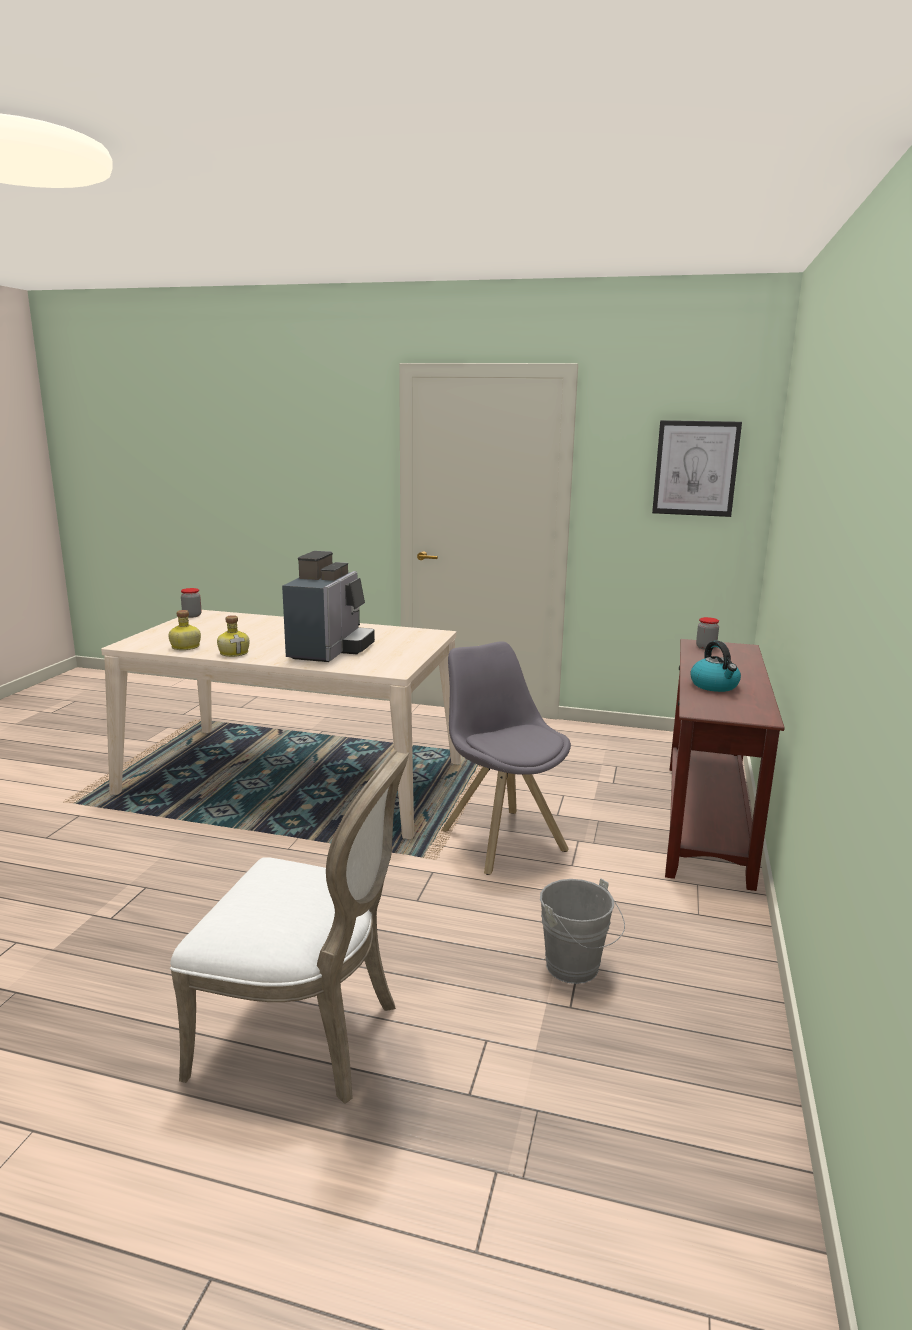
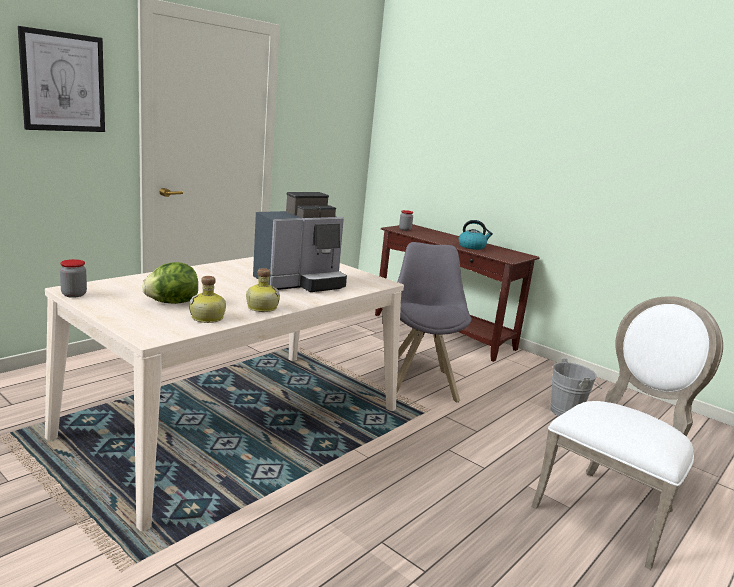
camera: 65 degrees left, 0 degrees up
coffee machine [282,551,375,662] -> coffee machine turned 105 degrees clockwise [253,192,347,292]
grey chair [442,641,571,875] -> grey chair turned 90 degrees clockwise [397,242,472,402]
picture [652,420,742,517] -> picture moved to [18,26,105,132]
none -> lettuce [142,262,198,304]

